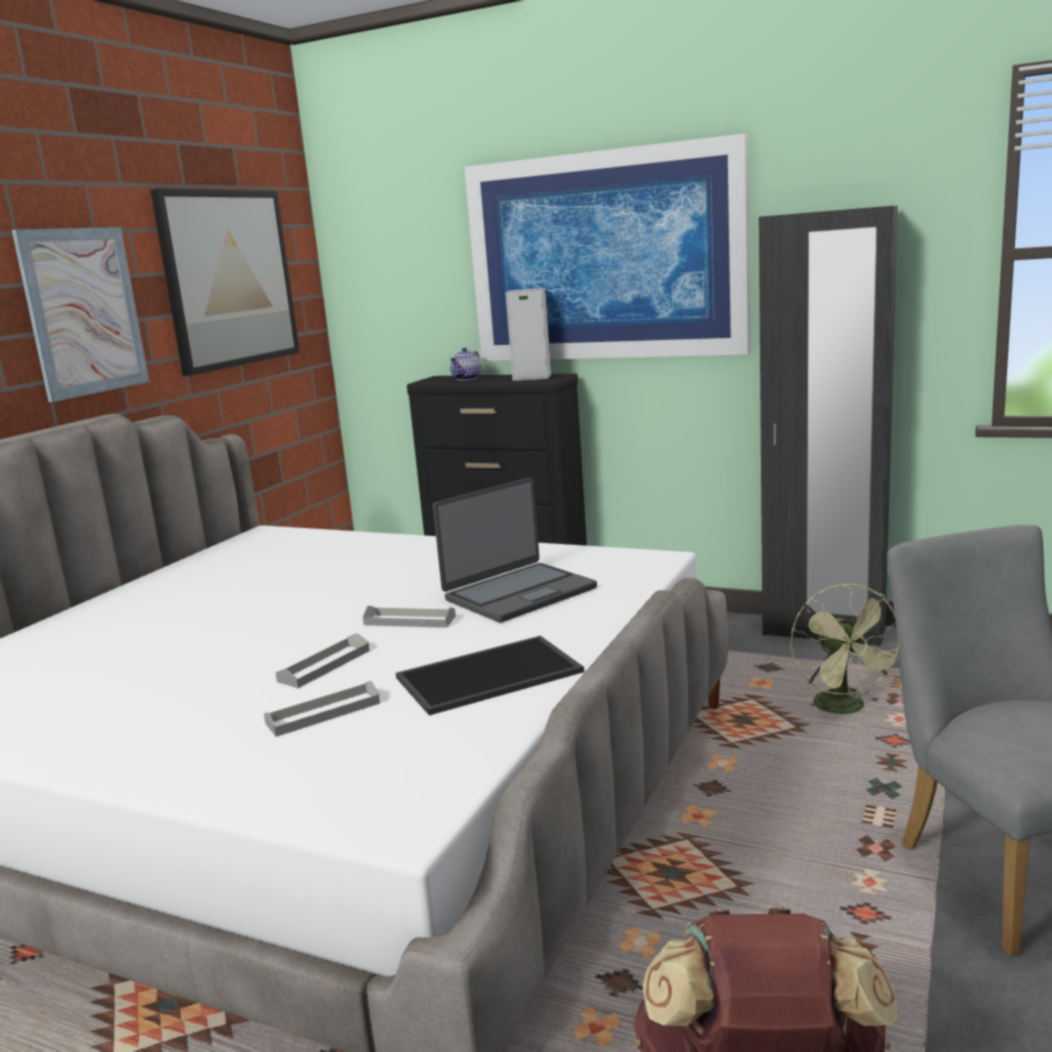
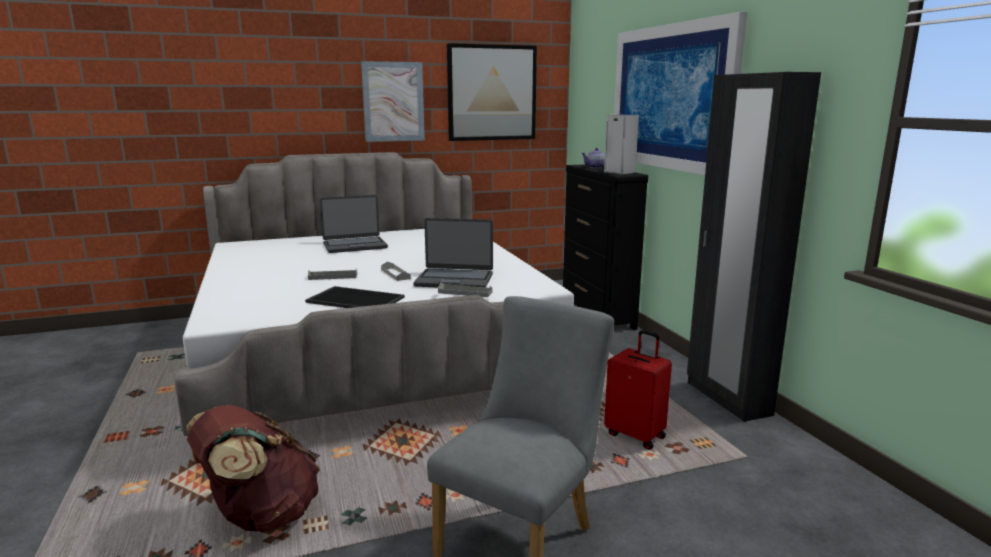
camera: 45 degrees right, 0 degrees up
grey tray [264,681,380,737] -> grey tray moved to [438,282,492,297]
green fan [790,583,899,714] -> red suitcase [604,330,672,450]
none -> laptop [320,195,388,253]

